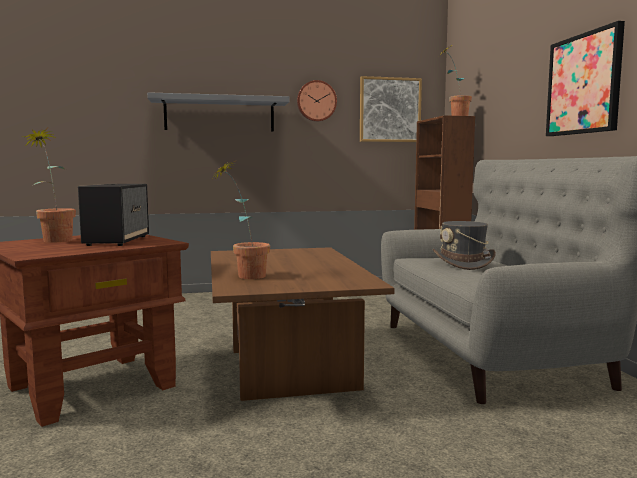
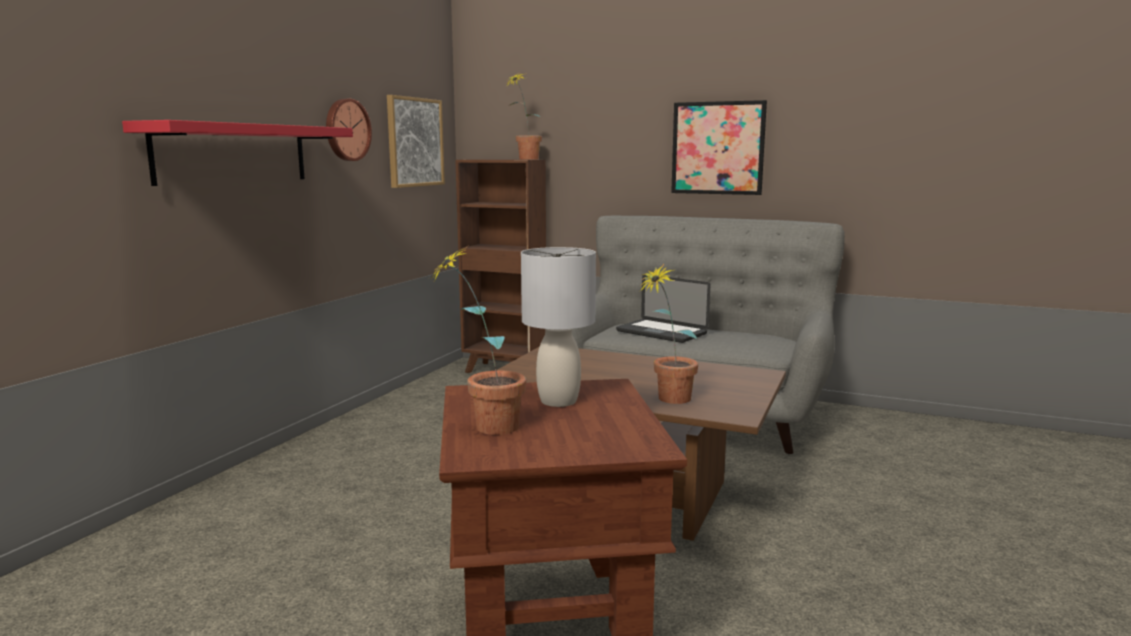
camera: 55 degrees left, 5 degrees up
speaker [78,184,149,246] -> grey table lamp [521,247,596,407]
grey shelf [147,92,289,131] -> red shelf [122,120,353,186]
grey hat [433,221,496,270] -> laptop [616,275,710,343]

